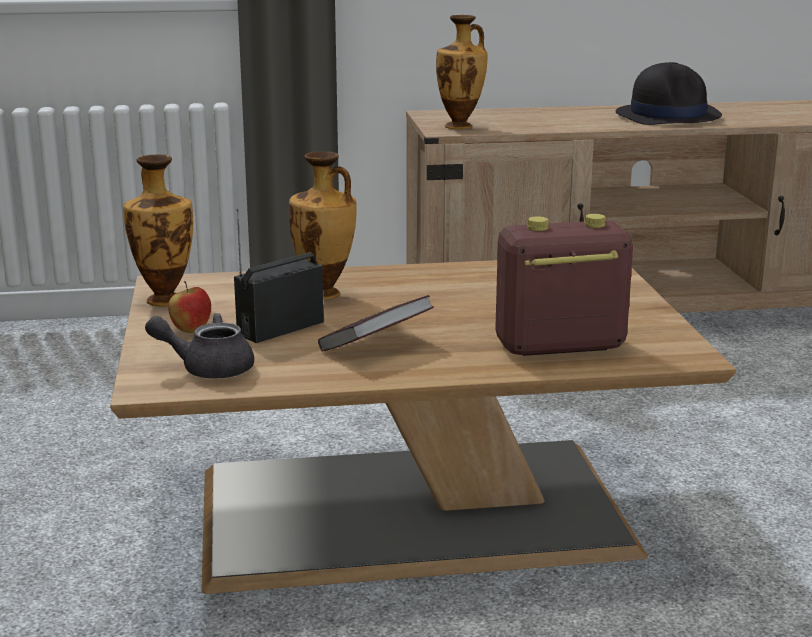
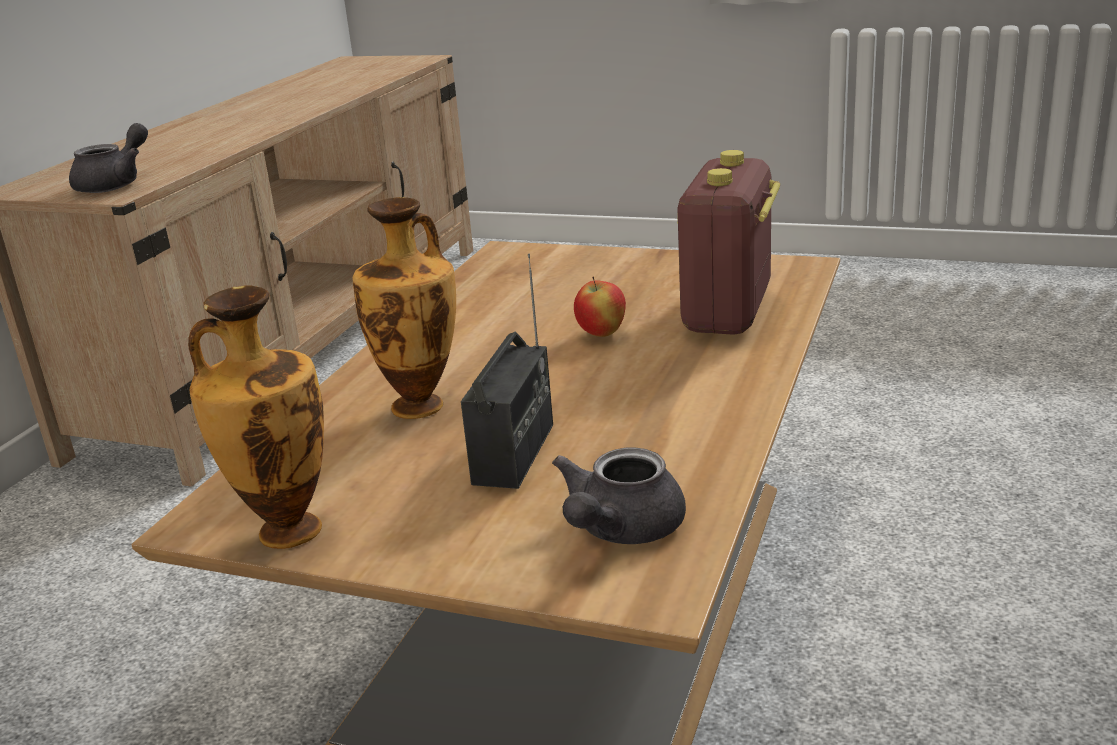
camera: 60 degrees left, 5 degrees up
apple [168,281,211,333] -> apple moved to [574,277,626,337]
radio [234,209,324,343] -> radio turned 150 degrees counterclockwise [461,254,553,489]
book [318,295,434,351] -> none
vase [436,15,487,129] -> grey teapot [69,123,148,193]
black hat [616,62,722,125] -> none

